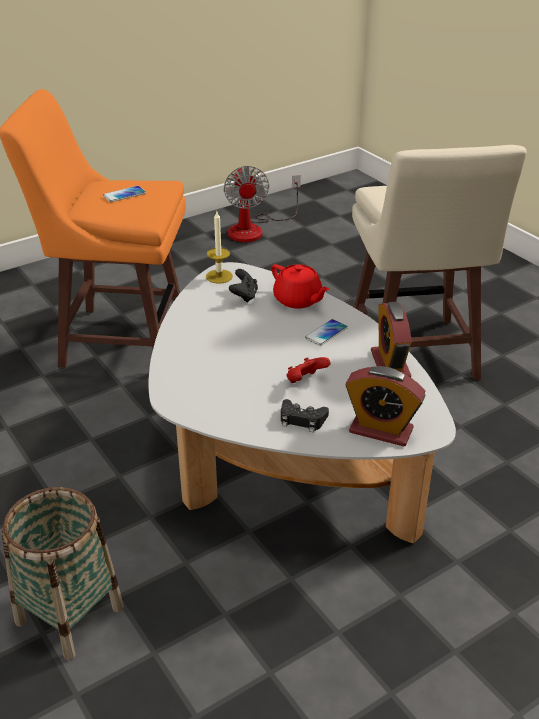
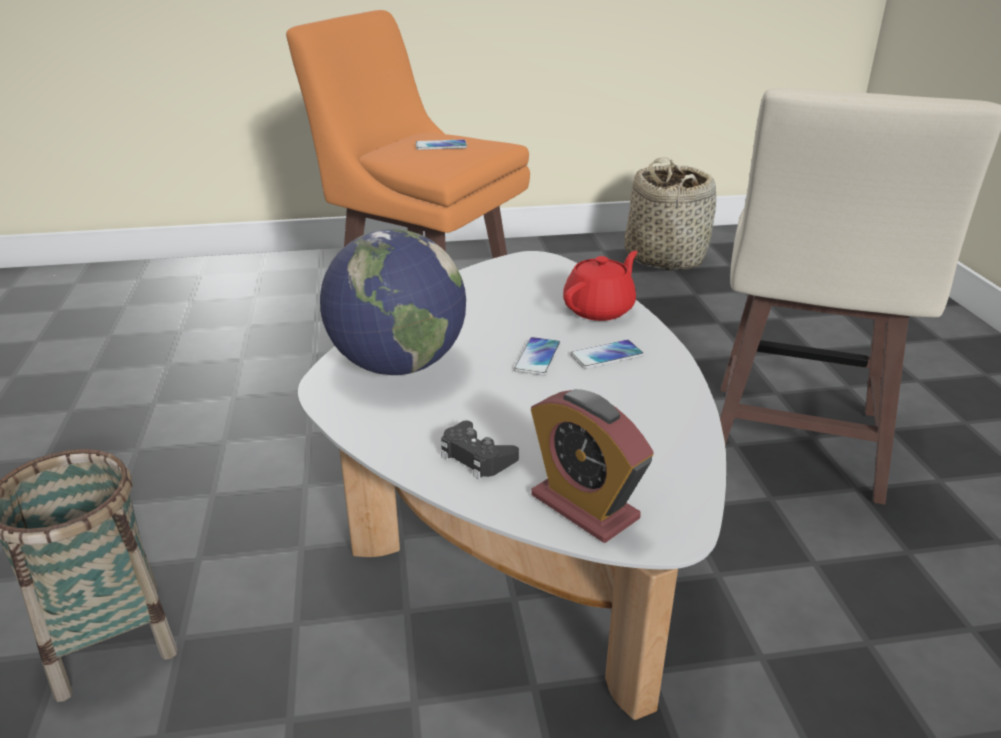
camera: 25 degrees right, 5 degrees down
candle [206,212,233,284] -> none
fan [224,166,301,242] -> basket [624,157,716,271]
black game controller [229,269,258,303] -> none
red teapot [271,264,330,309] -> red teapot turned 120 degrees counterclockwise [563,251,638,321]
red game controller [286,357,331,383] -> none
alarm clock [371,302,412,377] -> none
none -> globe [320,229,466,375]
none -> phone [514,337,560,376]

